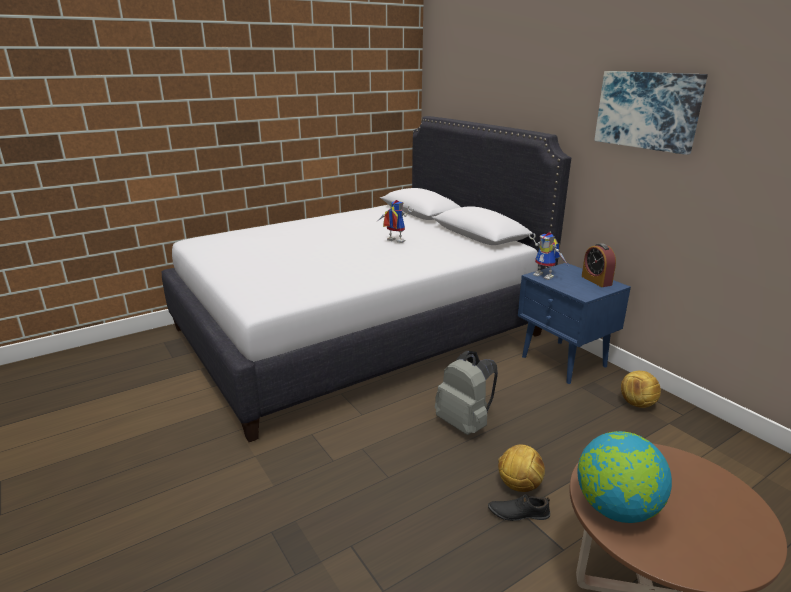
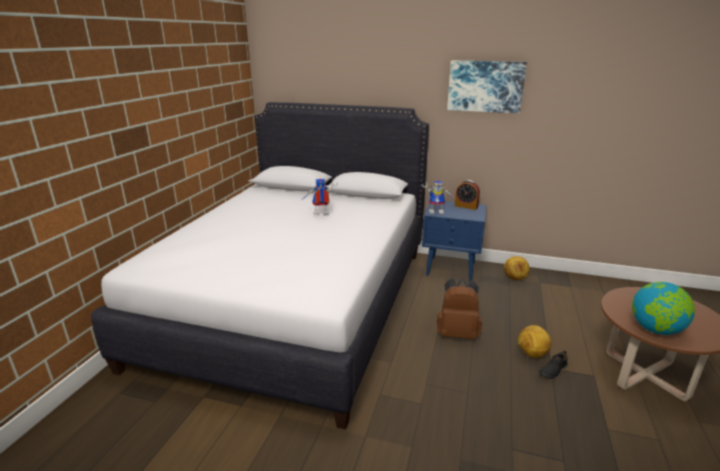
camera: 40 degrees left, 0 degrees up
grey backpack [435,351,498,435] -> brown backpack [437,278,482,339]

